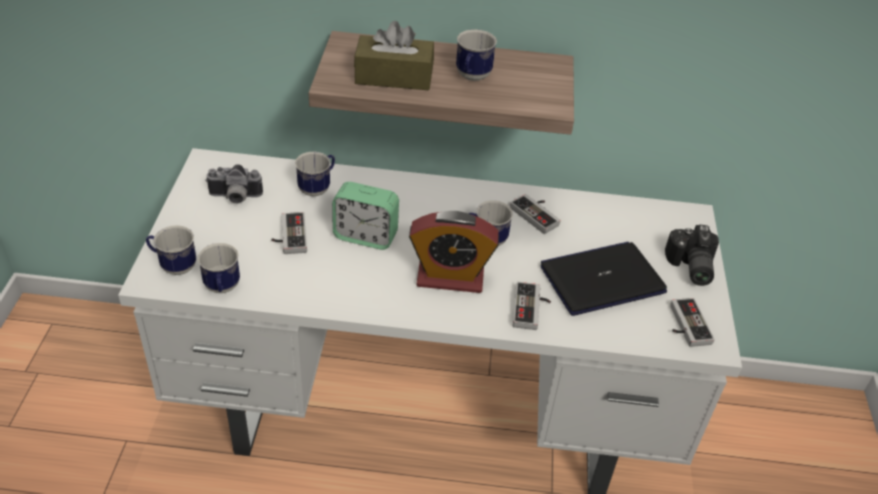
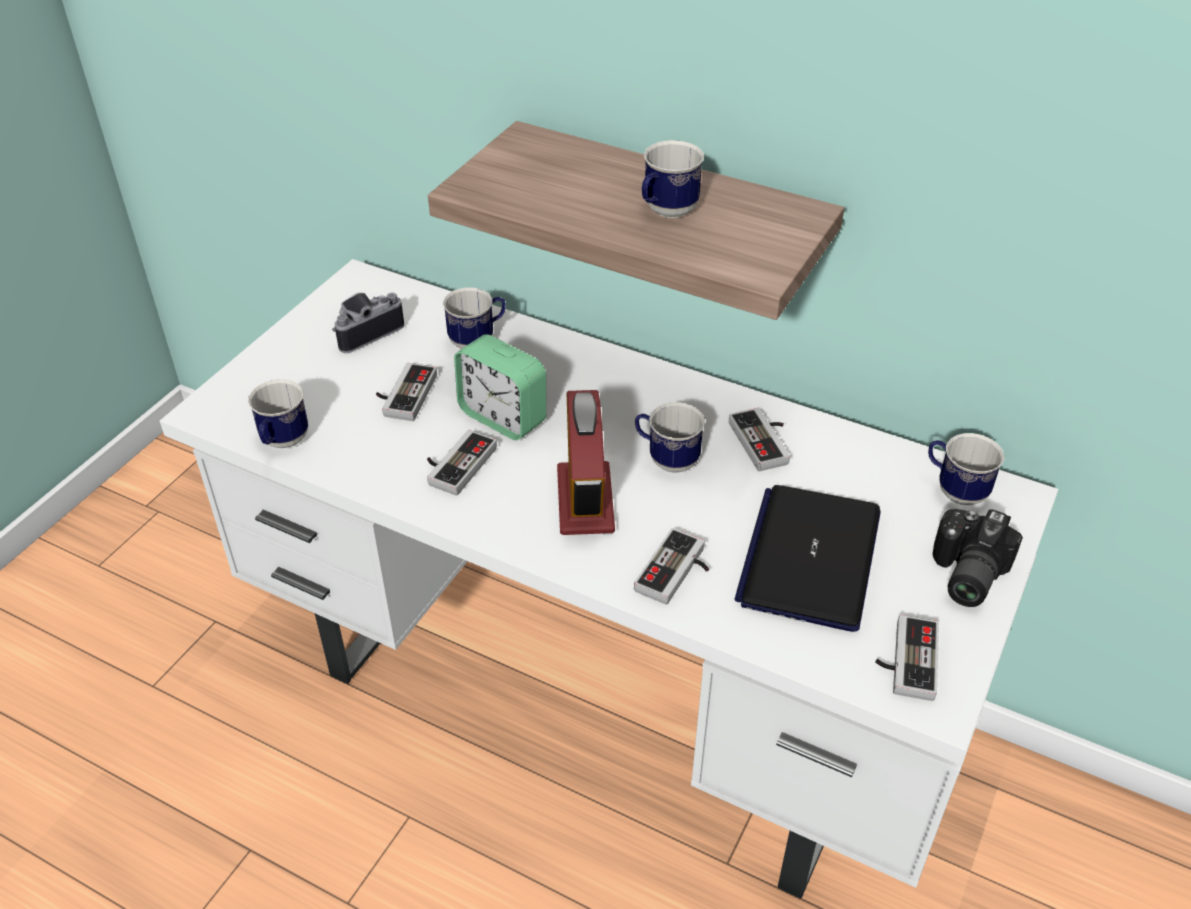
camera: 25 degrees right, 0 degrees up
mug [146,225,196,275] -> mug moved to [928,433,1004,505]
camera [205,164,263,204] -> camera turned 120 degrees clockwise [332,293,404,353]
brown tissue box [354,21,434,90] -> none
alarm clock [409,211,499,293] -> alarm clock turned 120 degrees counterclockwise [557,390,615,535]
laptop [541,242,667,316] -> laptop turned 75 degrees counterclockwise [734,485,880,632]
none -> game controller [427,430,497,496]

